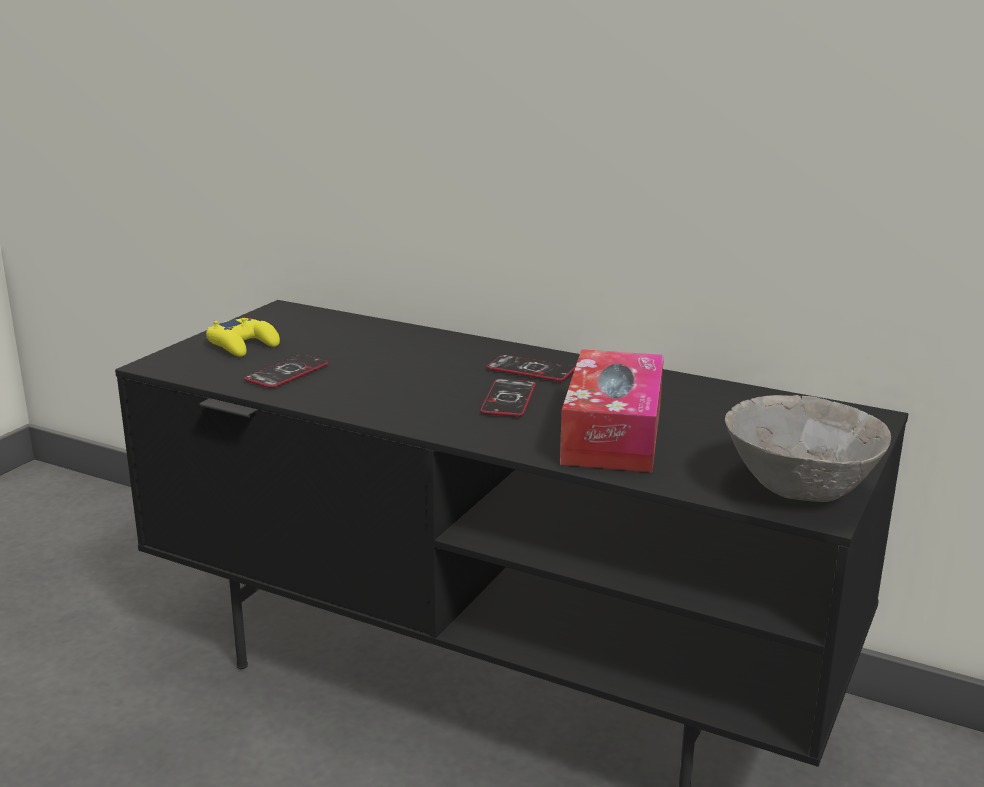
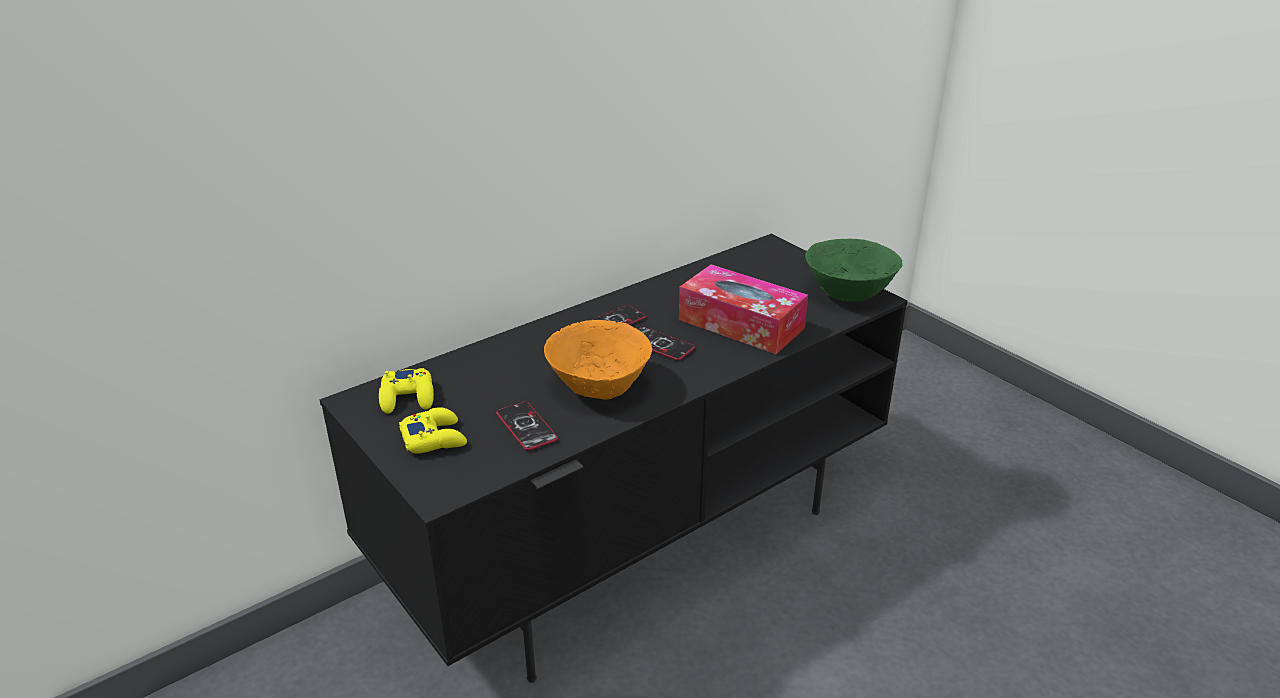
camera: 65 degrees left, 10 degrees up
grey bowl [725,395,891,502] -> green bowl [805,239,903,302]
none -> yellow game controller [379,368,434,414]
none -> orange bowl [544,320,652,400]

